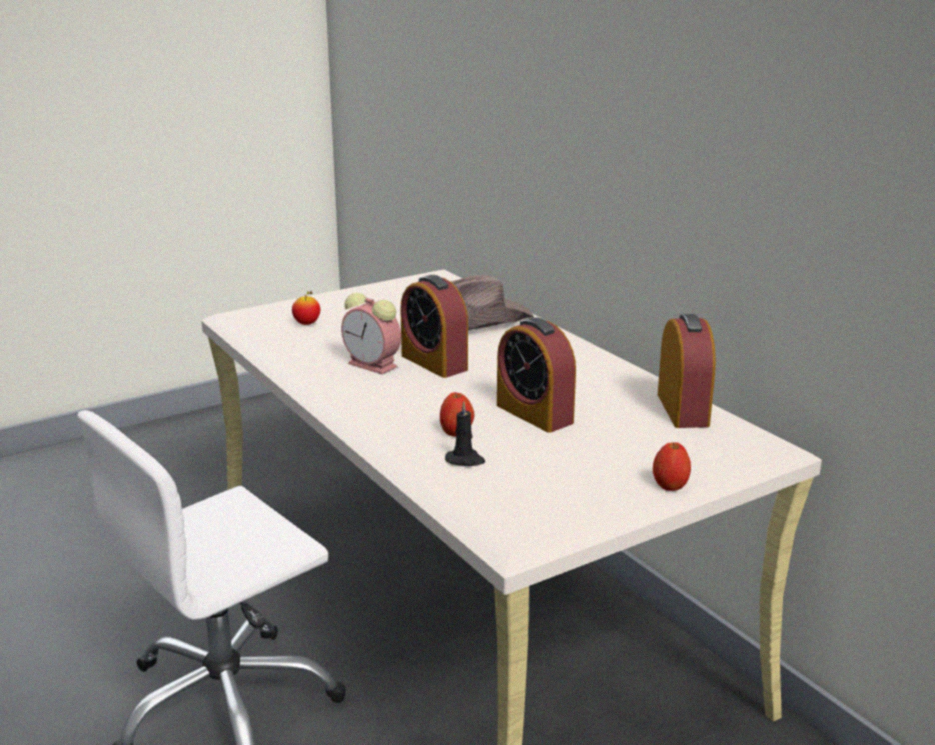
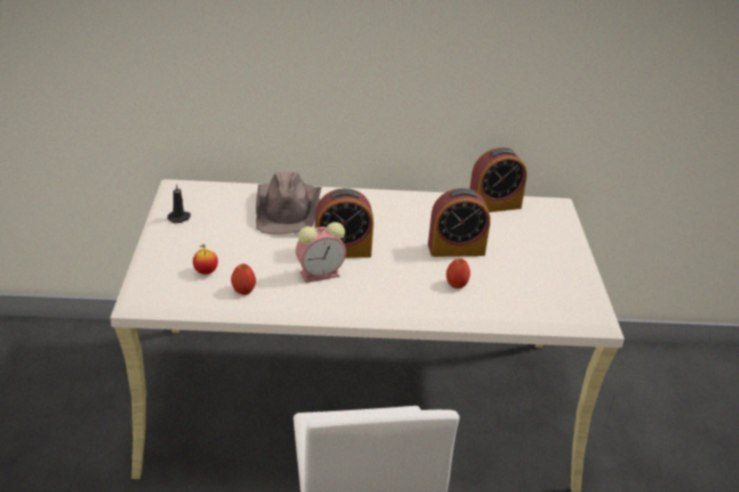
camera: 60 degrees left, 10 degrees up
black candle [445,401,485,466] -> black candle moved to [167,184,191,223]
apple [653,442,691,491] -> apple moved to [231,264,256,295]
alarm clock [658,314,716,428] -> alarm clock turned 135 degrees clockwise [470,148,527,212]

